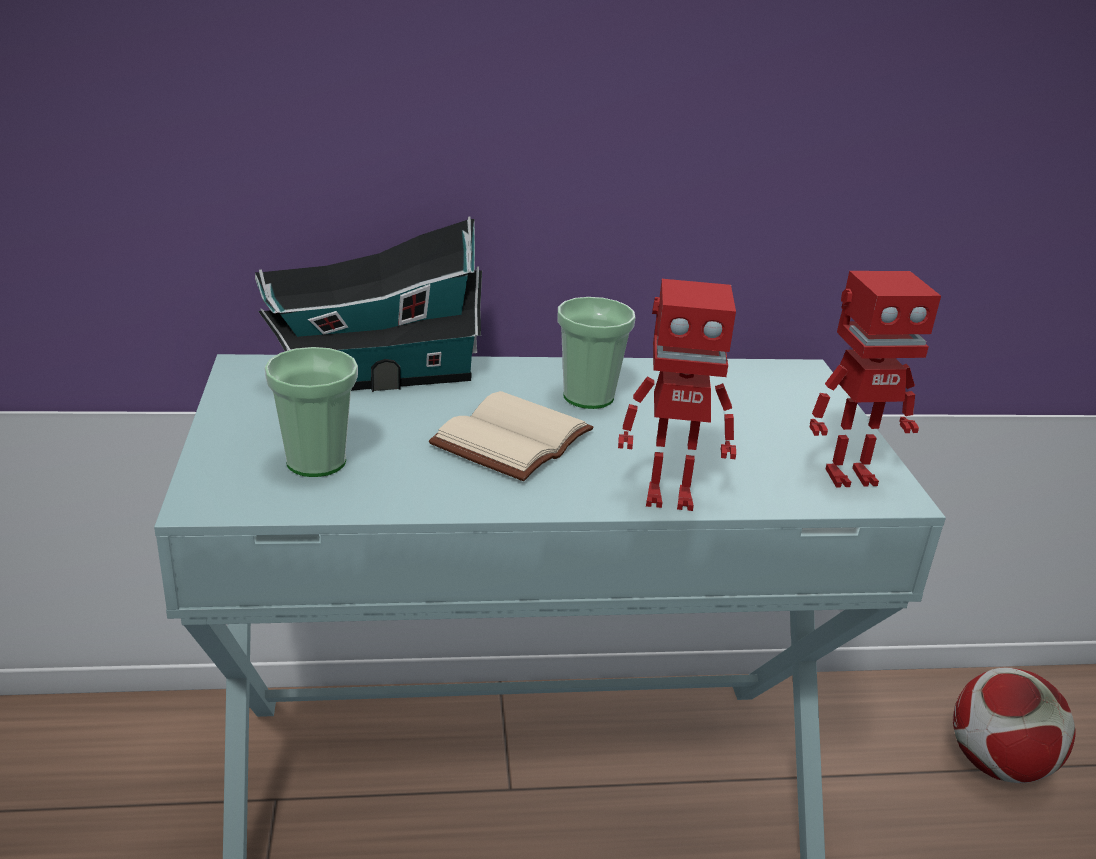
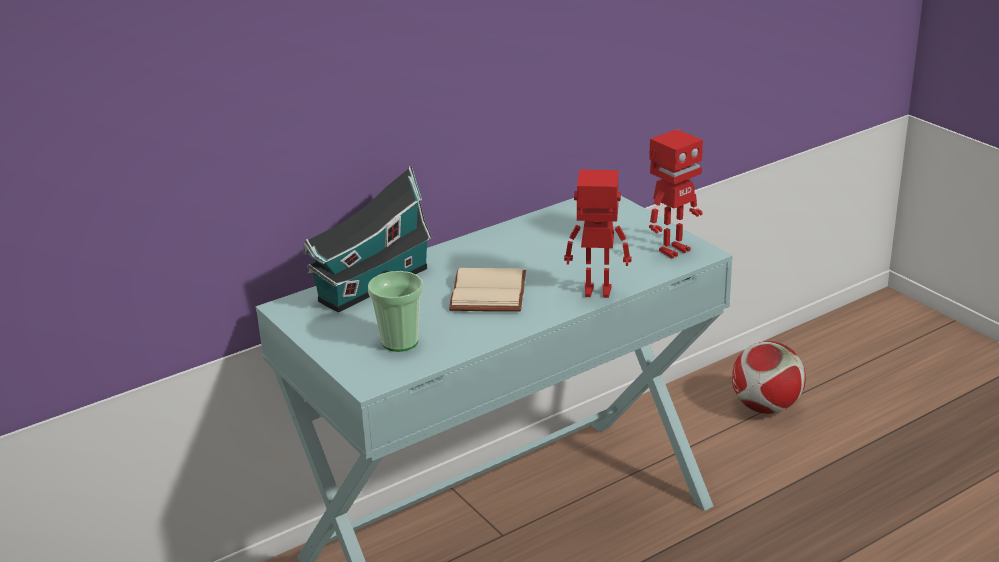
camera: 25 degrees left, 0 degrees up
cup [557,297,635,409] -> none
toy robot [618,279,736,511] -> toy robot turned 150 degrees counterclockwise [564,169,631,298]

